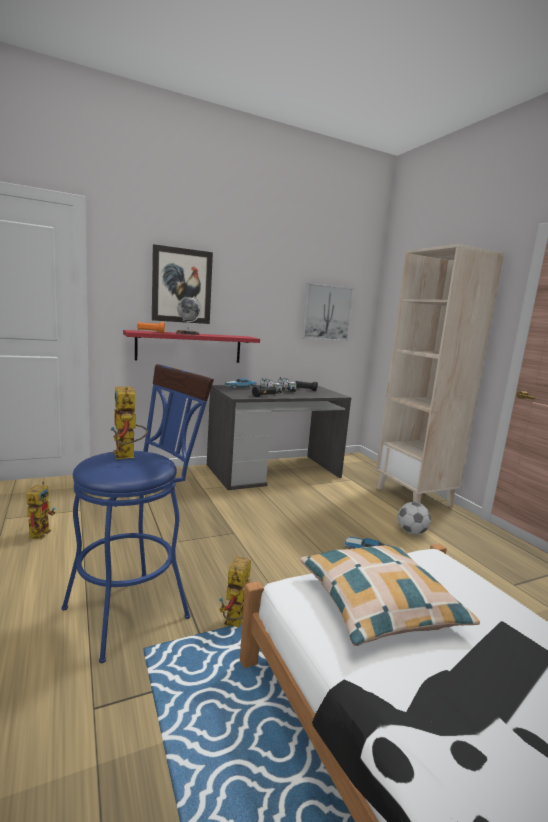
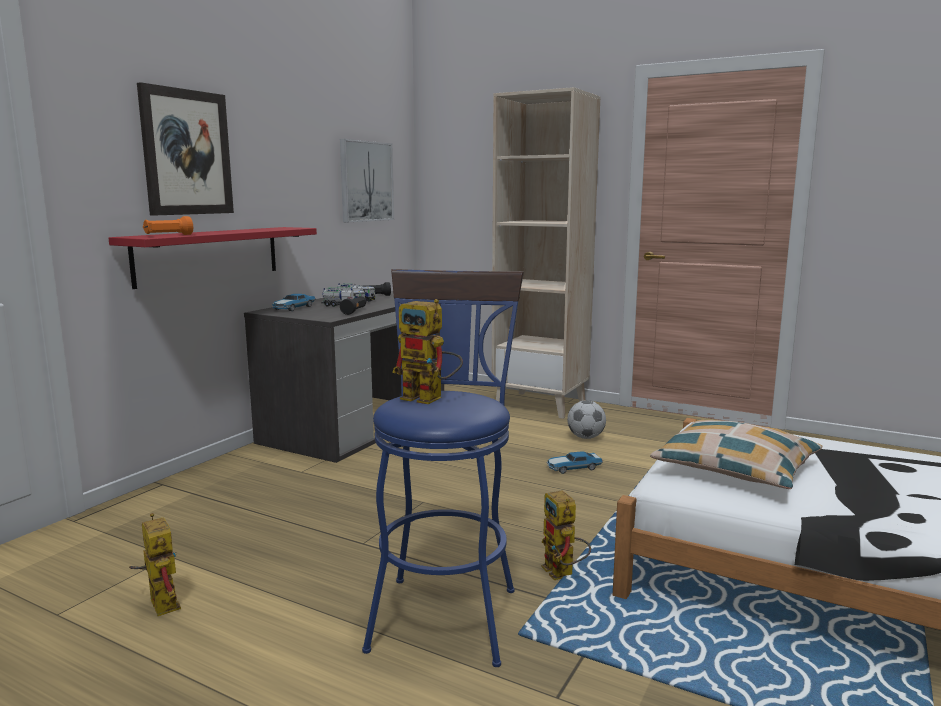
camera: 35 degrees left, 0 degrees up
globe [176,296,202,335] -> none

